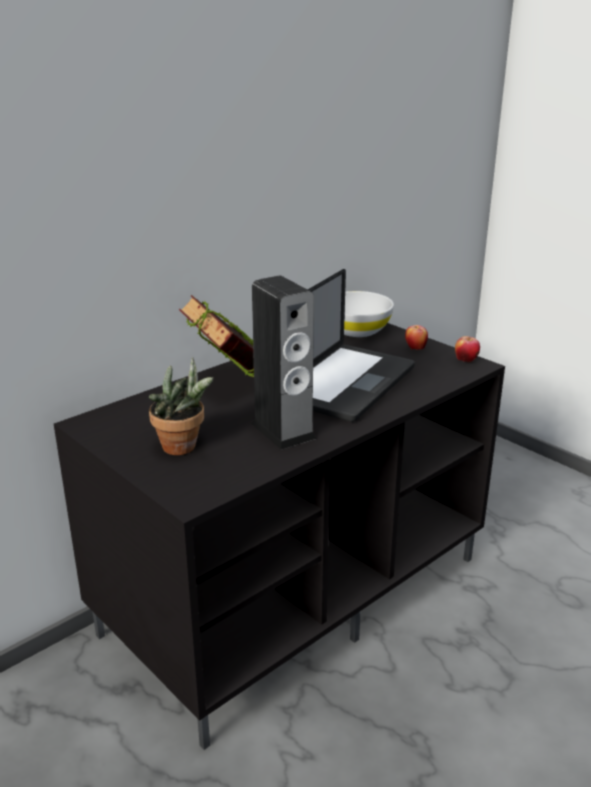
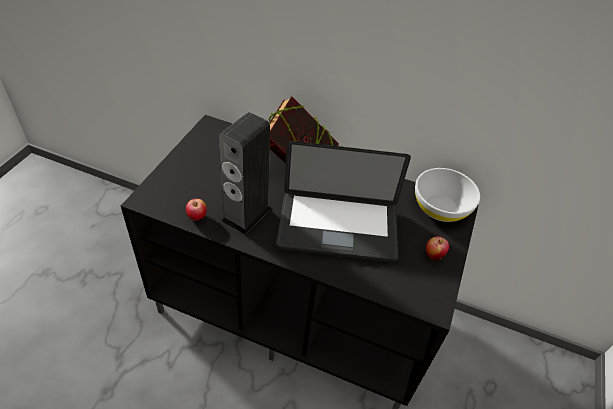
camera: 60 degrees right, 20 degrees up
potted plant [149,357,213,455] -> none
apple [455,336,480,362] -> apple moved to [186,199,207,221]

